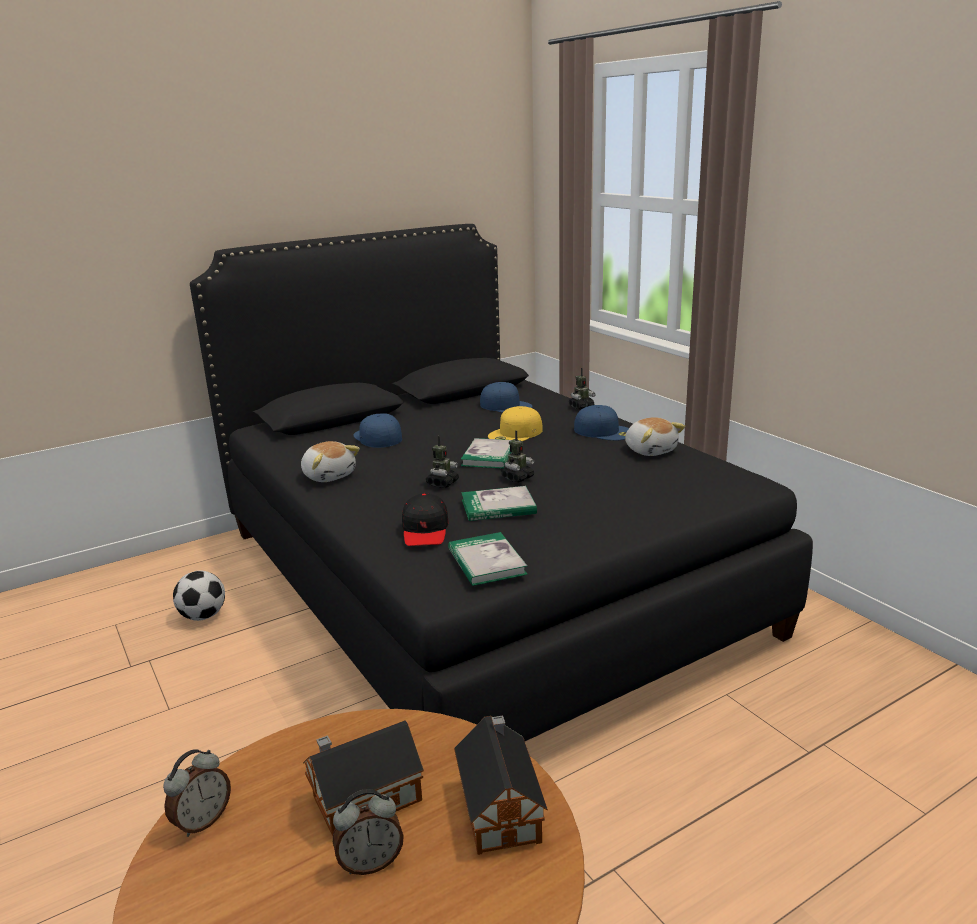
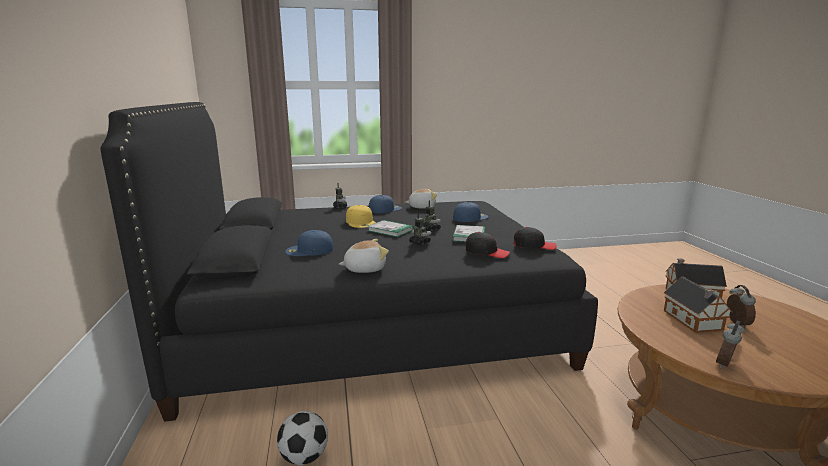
camera: 70 degrees left, 5 degrees down
alarm clock [163,749,231,837] -> alarm clock turned 105 degrees counterclockwise [716,321,745,368]
book [448,532,528,586] -> black cap [514,227,557,250]
blue cap [480,382,532,413] -> blue cap moved to [453,202,488,222]

